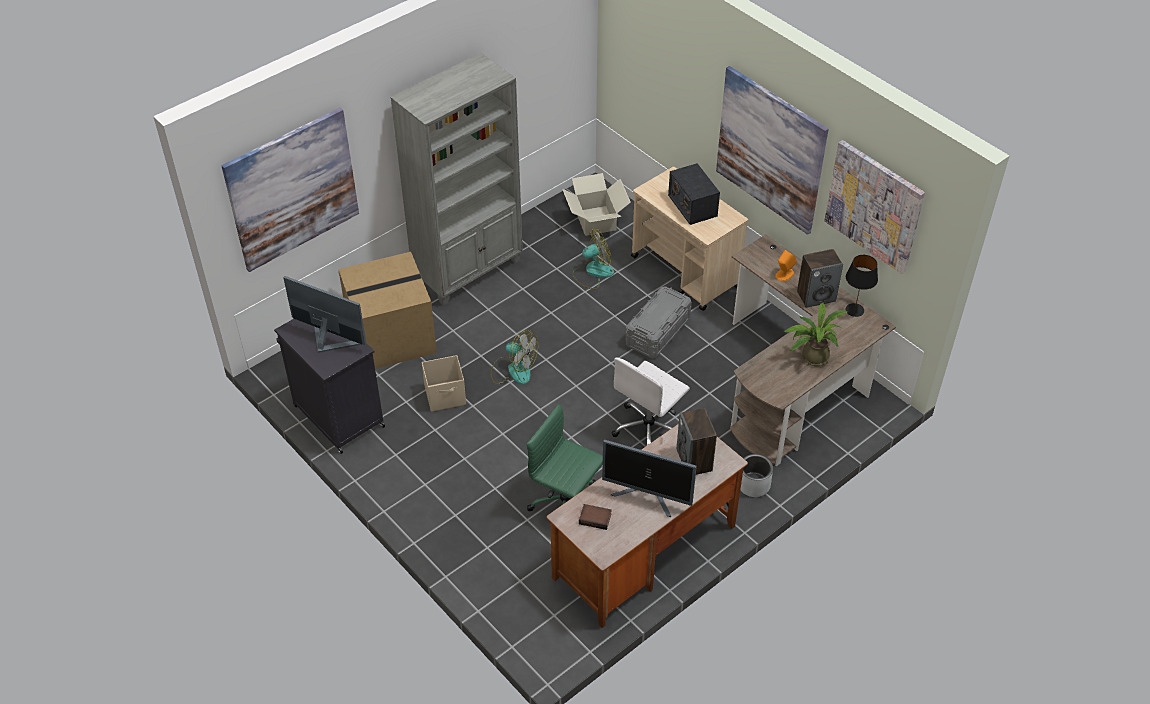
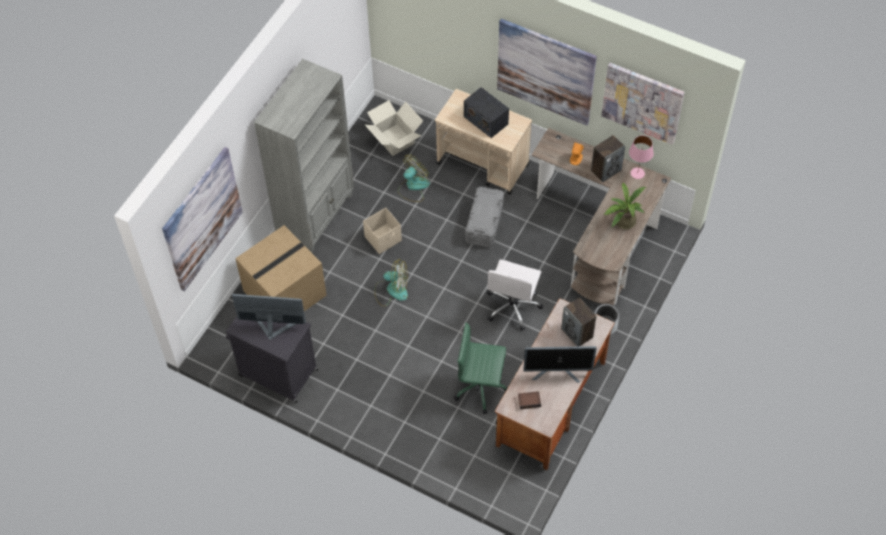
camera: 20 degrees left, 10 degrees up
beige storage box [422,355,466,412] -> beige storage box moved to [363,207,402,254]
black table lamp [846,255,878,317] -> pink table lamp [629,136,654,179]

